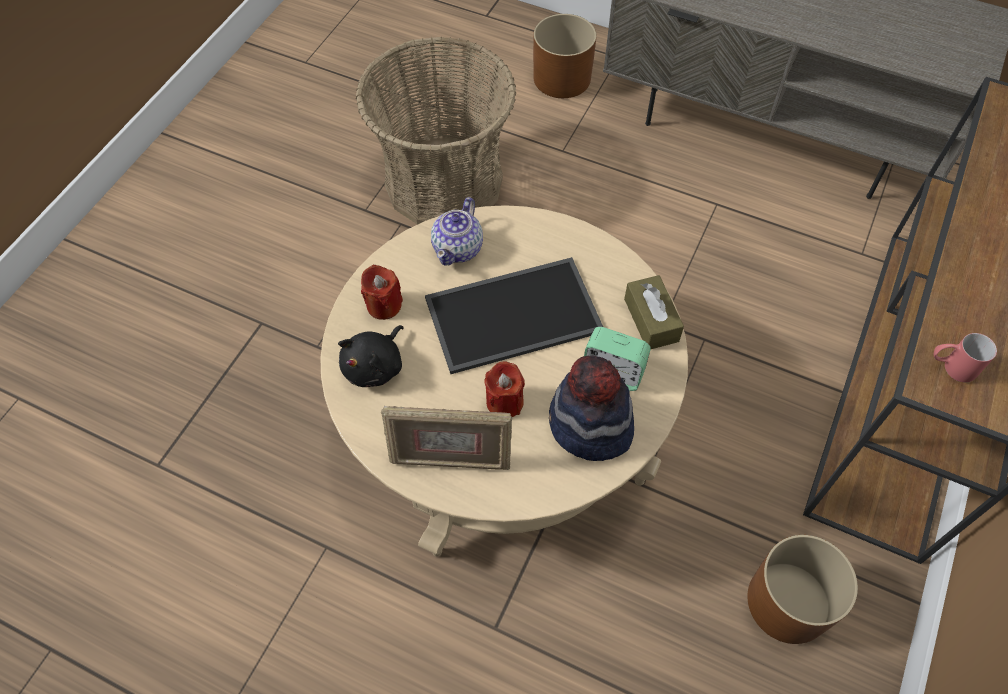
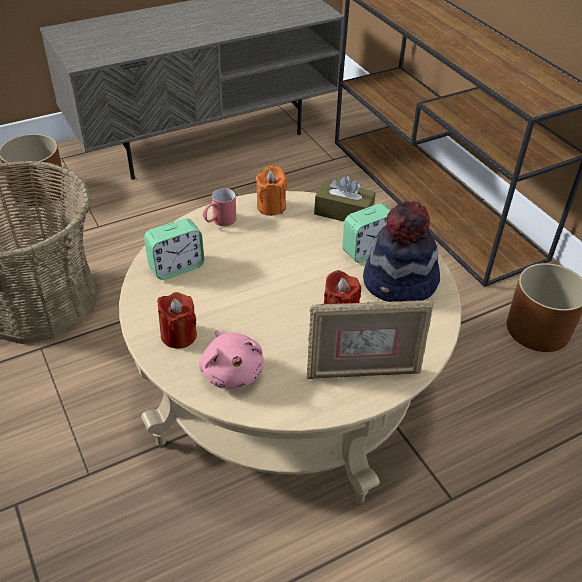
camera: 55 degrees left, 15 degrees down
black plush toy [338,325,404,387] -> pink plush toy [199,330,264,389]
picture frame [381,406,512,470] -> picture frame turned 45 degrees clockwise [306,300,434,379]
tray [425,257,603,374] -> none
teapot [431,197,483,265] -> alarm clock [144,218,204,280]
red mug [934,333,997,382] -> red mug moved to [203,188,236,226]
none -> orange candle [256,166,287,216]

